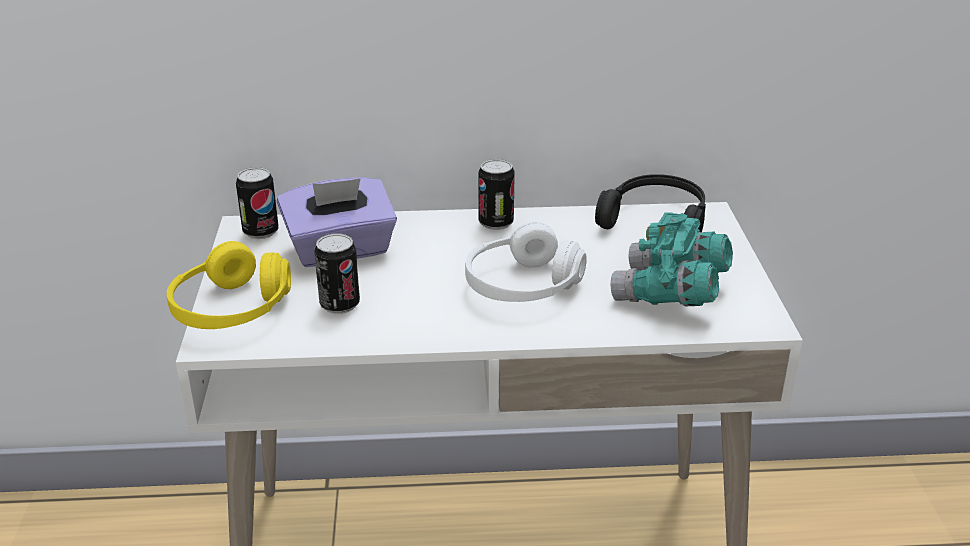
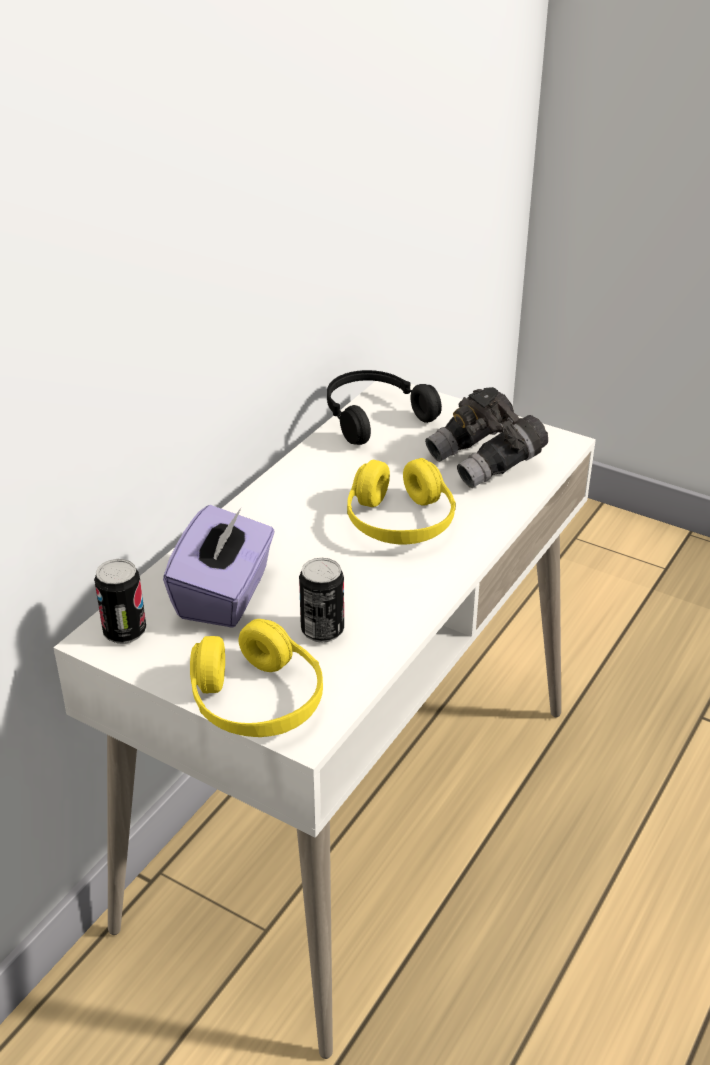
camera: 55 degrees left, 5 degrees up
white headphones [465,221,587,302] -> yellow headphones [347,458,456,545]
can [478,159,515,230] -> none
turquoise binoculars [610,212,733,307] -> grey binoculars [425,387,548,488]

